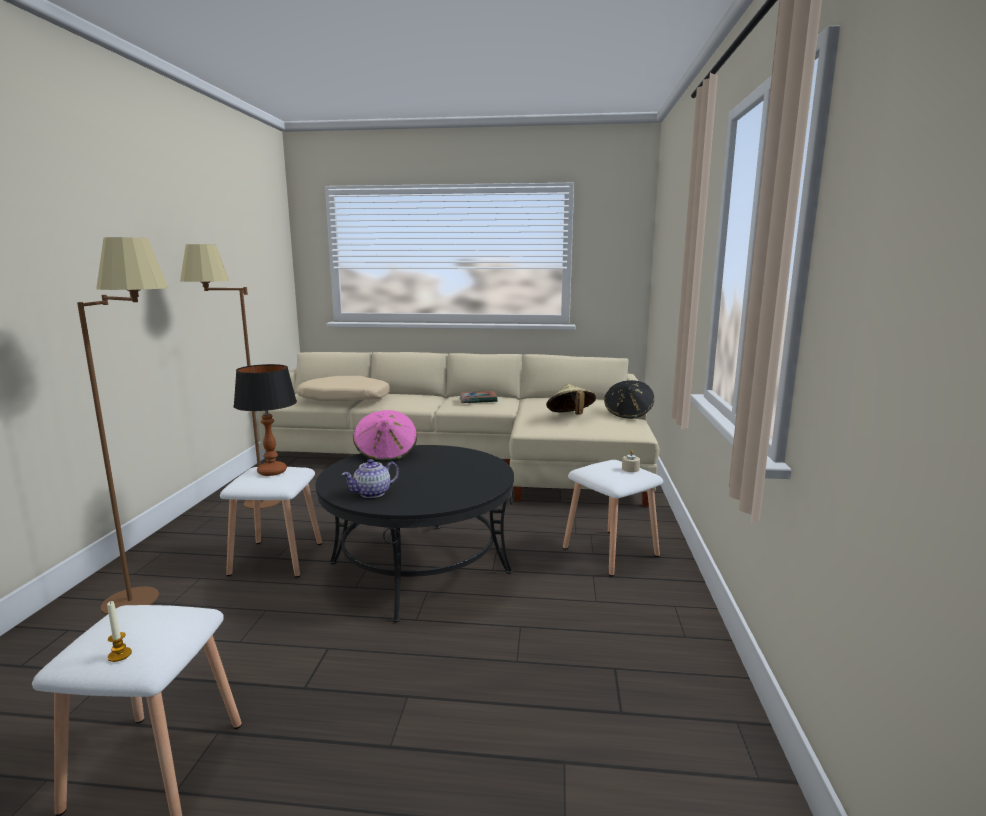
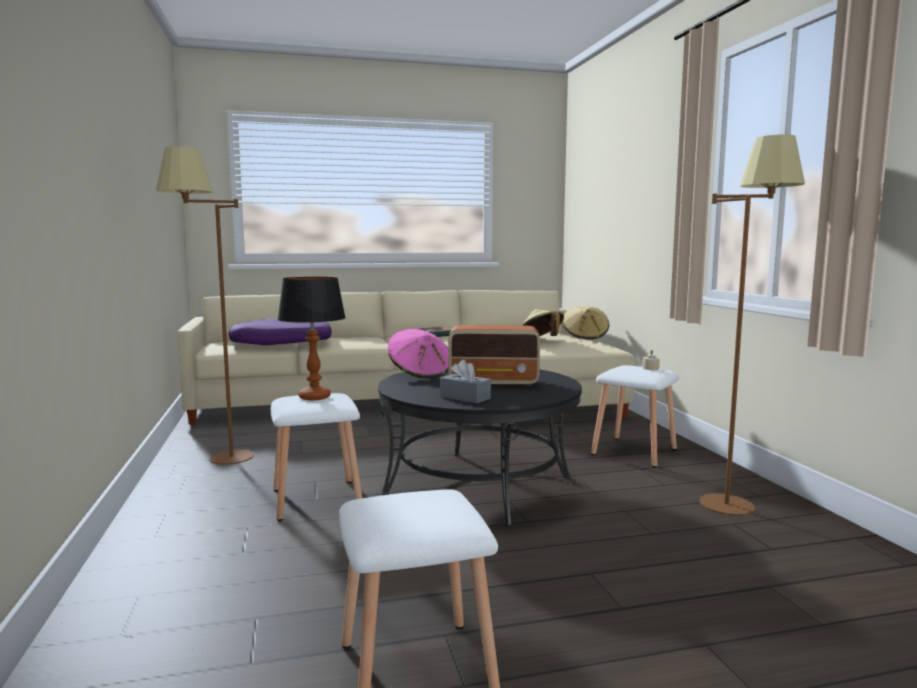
camera: 20 degrees left, 5 degrees down
brown floor lamp [77,237,168,615] -> brown floor lamp moved to [699,134,805,516]
candle [107,601,132,662] -> none
beige pillow [296,376,390,402] -> purple pillow [229,318,332,345]
teapot [342,459,399,498] -> grey tissue box [440,359,491,403]
black hat [604,380,654,419] -> beige hat [562,306,609,340]
none -> radio [448,325,540,387]

